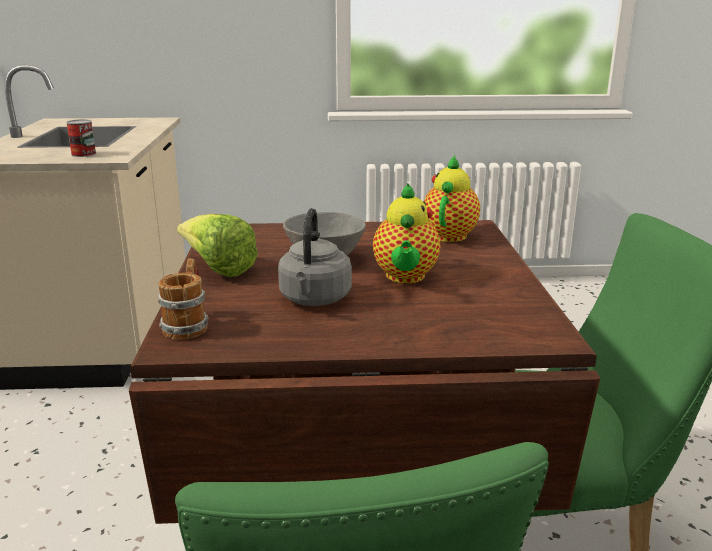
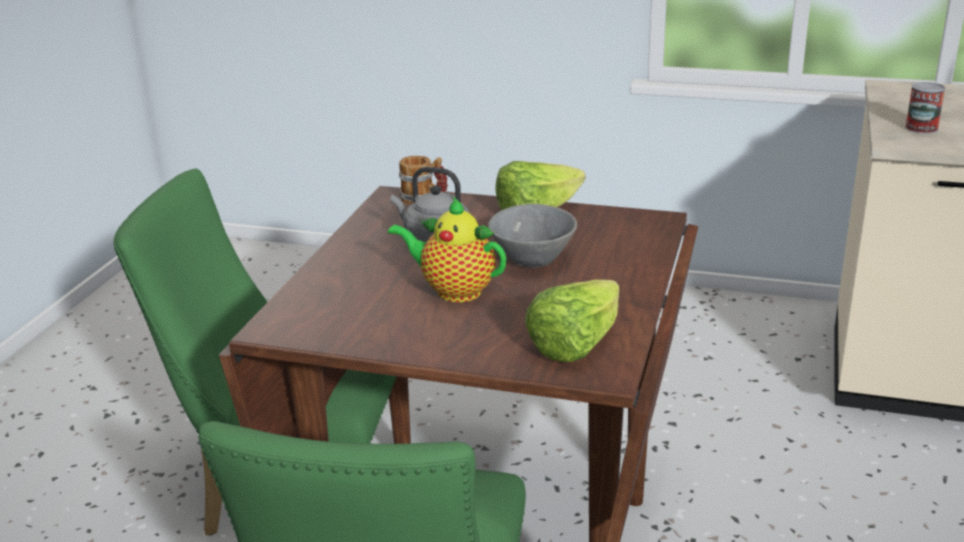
camera: 110 degrees right, 5 degrees up
teapot [424,155,480,242] -> lettuce [525,280,619,362]

